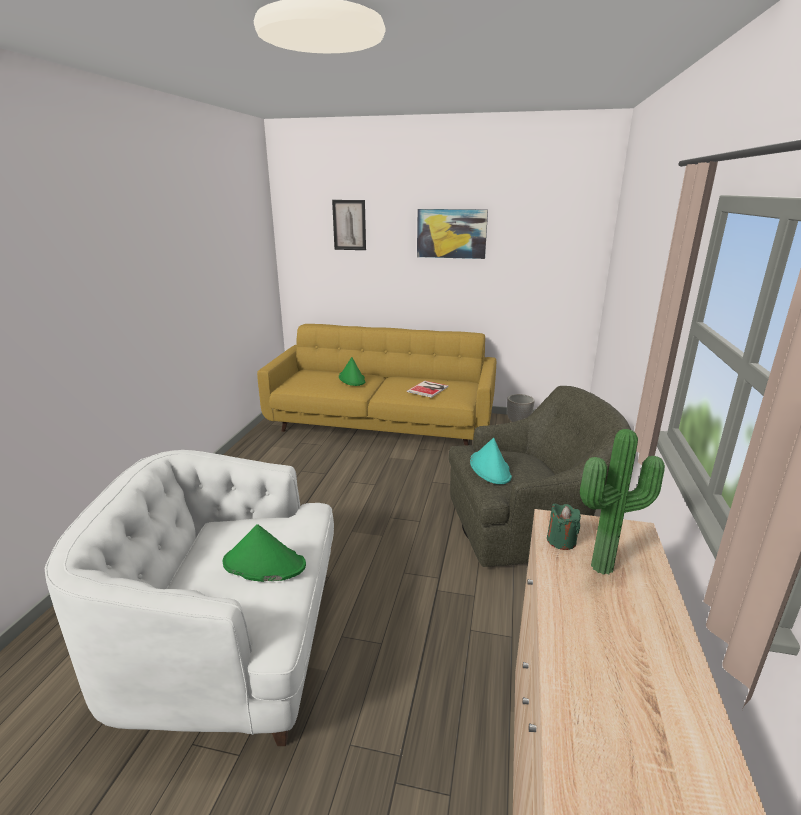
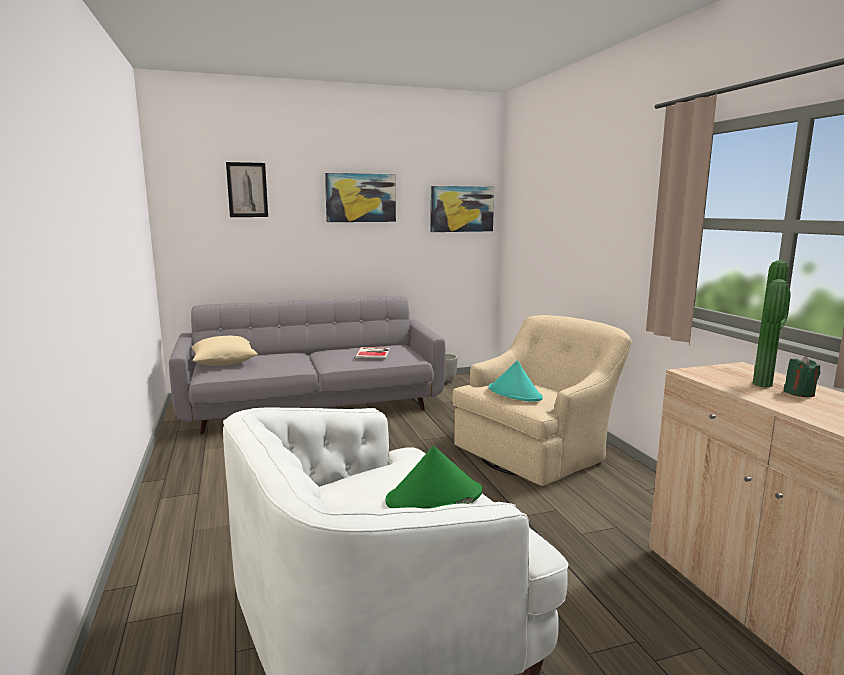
camera: 30 degrees left, 10 degrees down
yellow sofa [257,324,496,445] -> grey sofa [169,296,445,434]
green hat [339,357,365,386] -> none
green armchair [449,386,631,567] -> beige armchair [452,315,632,486]
green candle [547,503,581,550] -> green candle moved to [784,356,820,397]
none -> beige pillow [192,336,258,366]
none -> picture [431,186,494,232]

